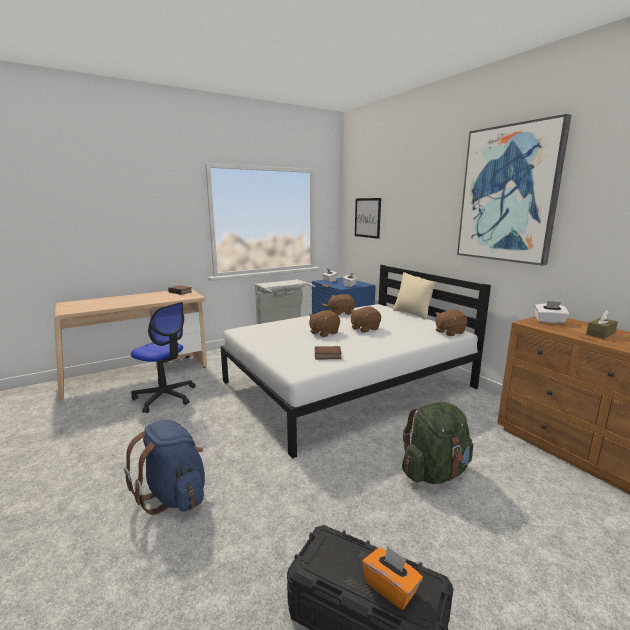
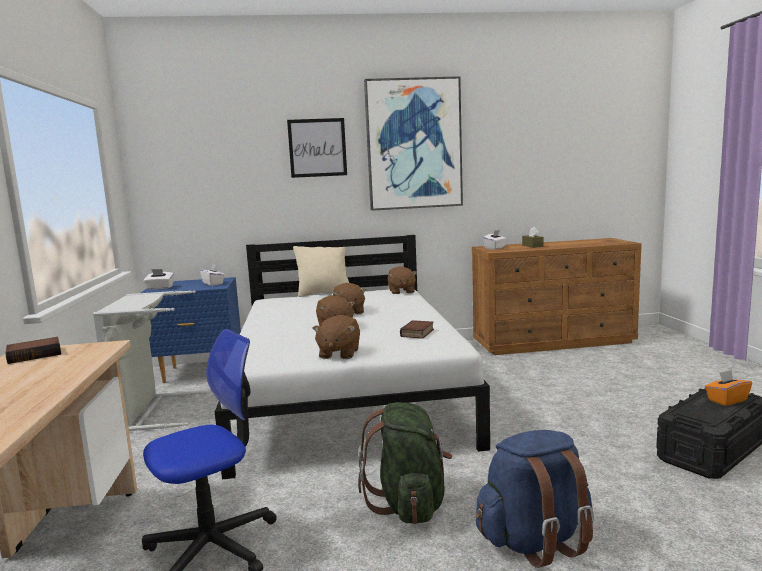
camera: 65 degrees left, 5 degrees down
brown plush toy [327,294,355,315] -> brown plush toy moved to [312,315,360,359]
picture [355,198,381,239] -> picture moved to [287,118,347,178]
green backpack [402,402,473,484] -> green backpack moved to [358,402,452,524]

